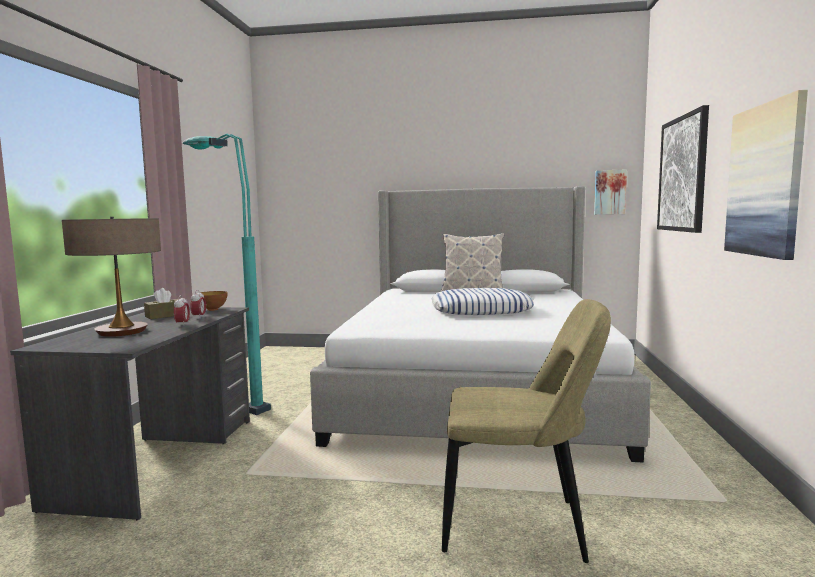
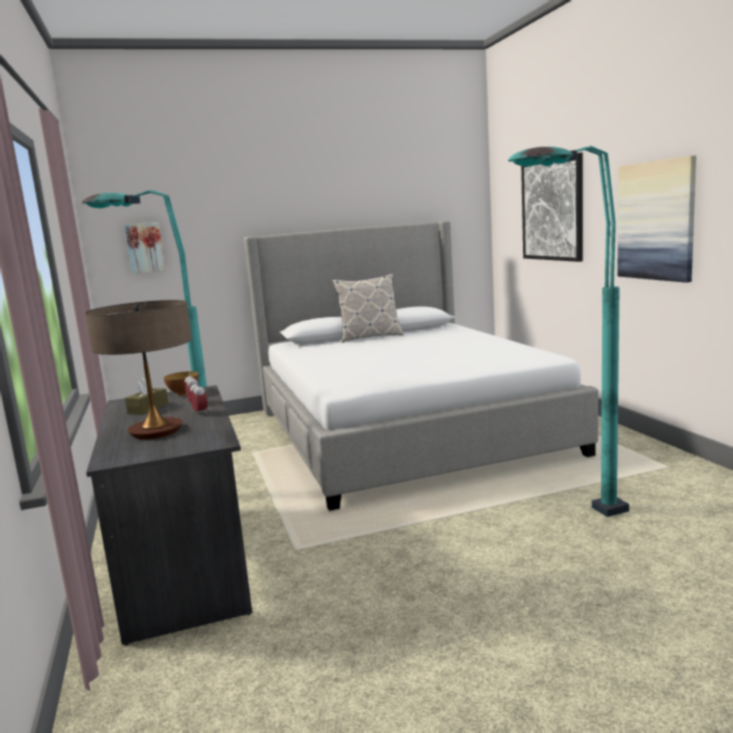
camera: 25 degrees left, 5 degrees up
pillow [432,288,534,315] -> none
beige chair [442,299,611,563] -> turquoise floor lamp [508,146,629,517]
picture [594,169,627,215] -> picture moved to [125,222,165,274]

